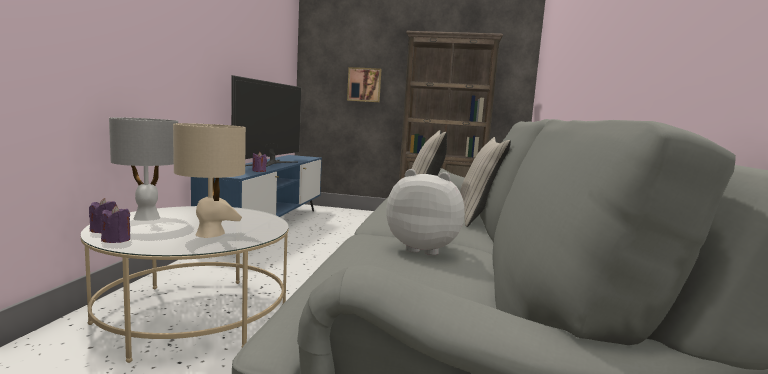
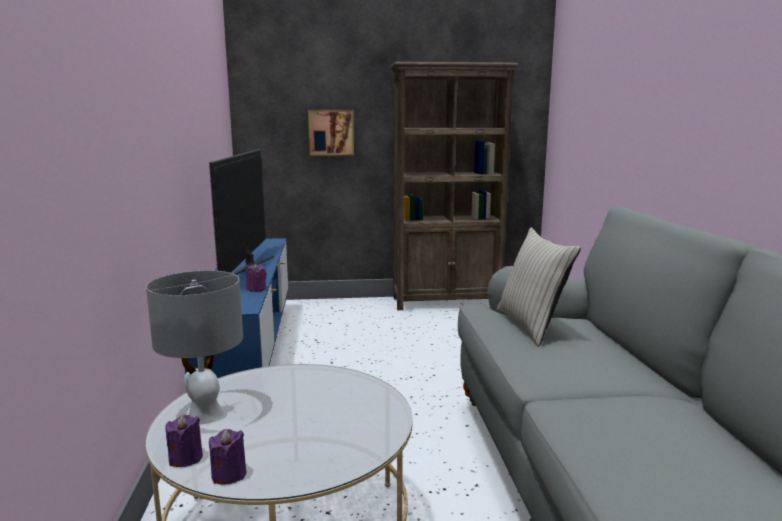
camera: 15 degrees left, 5 degrees up
beige table lamp [173,123,246,238] -> none
plush toy [386,169,465,256] -> none
beige pillow [460,137,511,227] -> none

